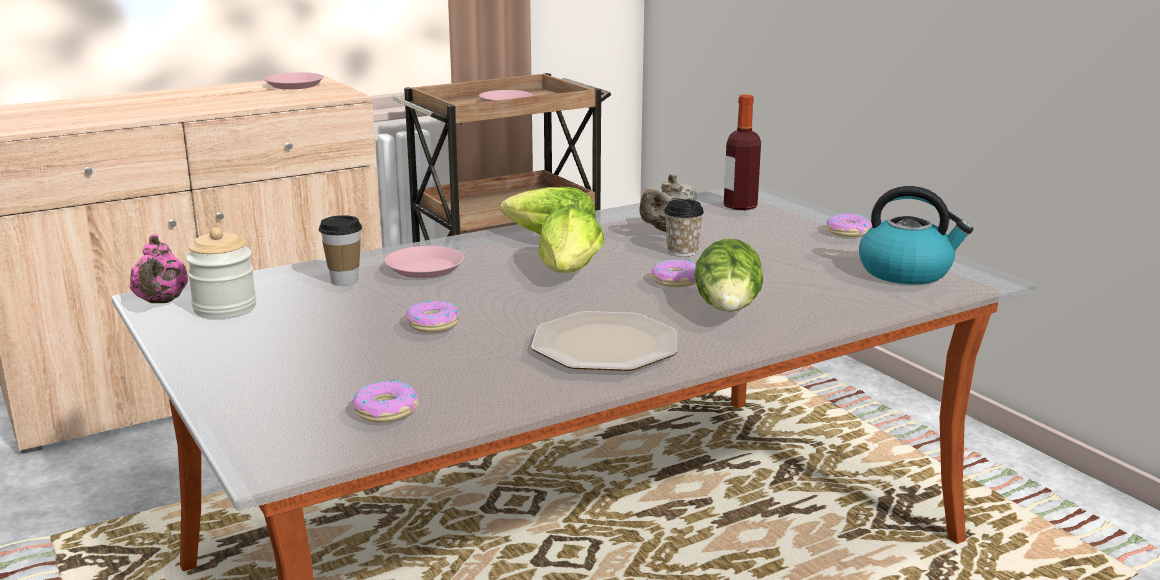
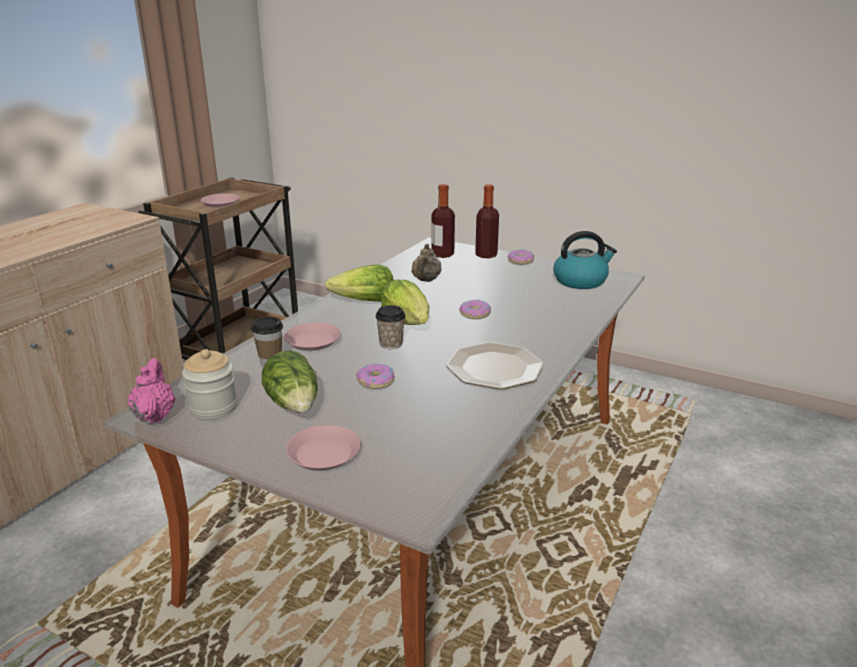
camera: 30 degrees left, 5 degrees up
pink teapot [130,234,188,303] -> pink teapot turned 150 degrees counterclockwise [128,358,175,424]
pink plate [264,72,324,89] -> pink plate moved to [286,425,361,470]
donut [352,380,418,423] -> none
cup [664,199,704,257] -> cup moved to [375,305,405,349]
lettuce [695,239,764,312] -> lettuce moved to [262,350,318,413]
none -> bottle [475,184,499,258]

